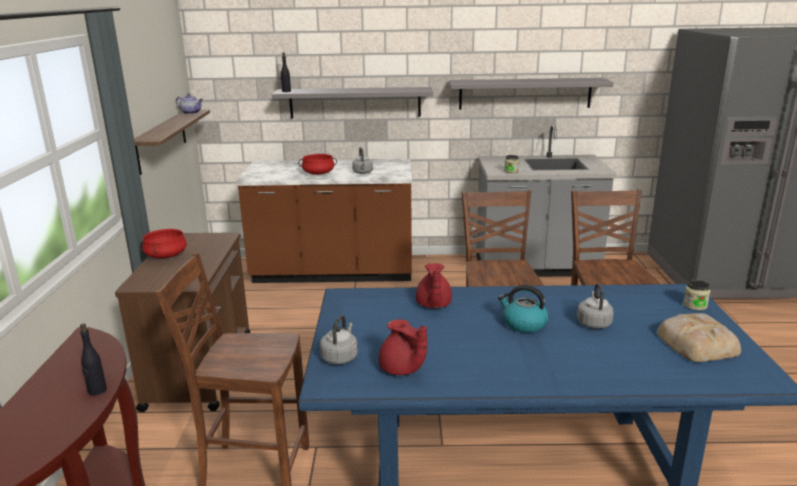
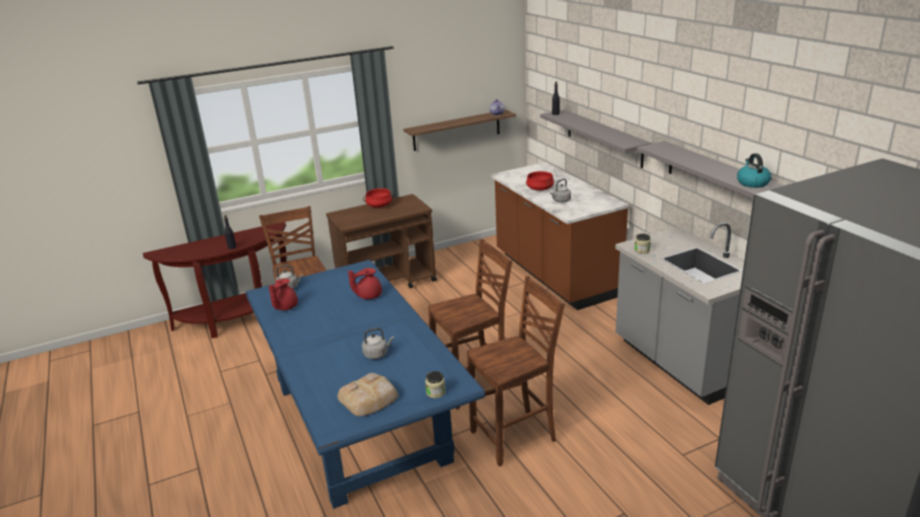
camera: 65 degrees right, 5 degrees up
kettle [498,285,548,333] -> kettle moved to [737,153,771,188]

